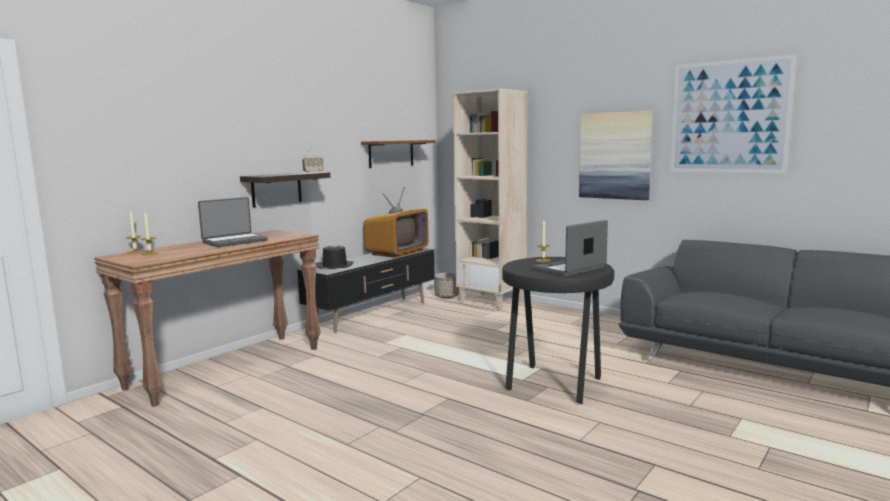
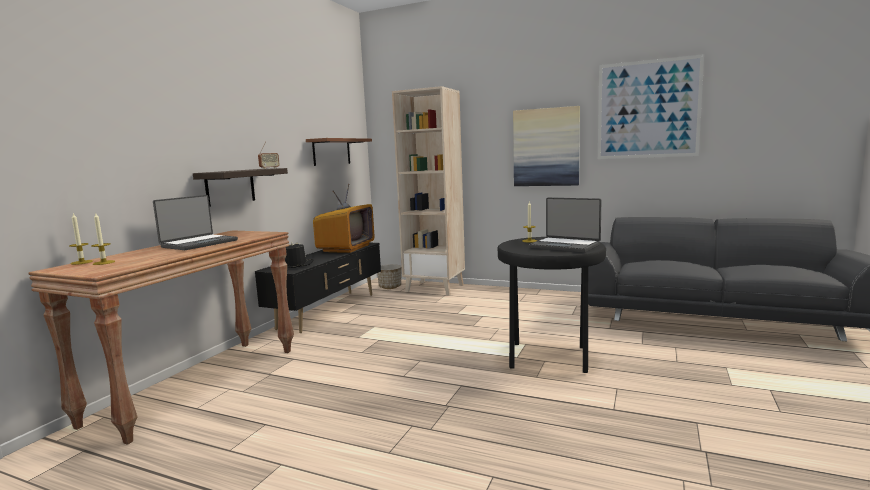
camera: 15 degrees left, 0 degrees up
laptop [531,220,608,277] -> laptop turned 90 degrees counterclockwise [529,197,601,253]

